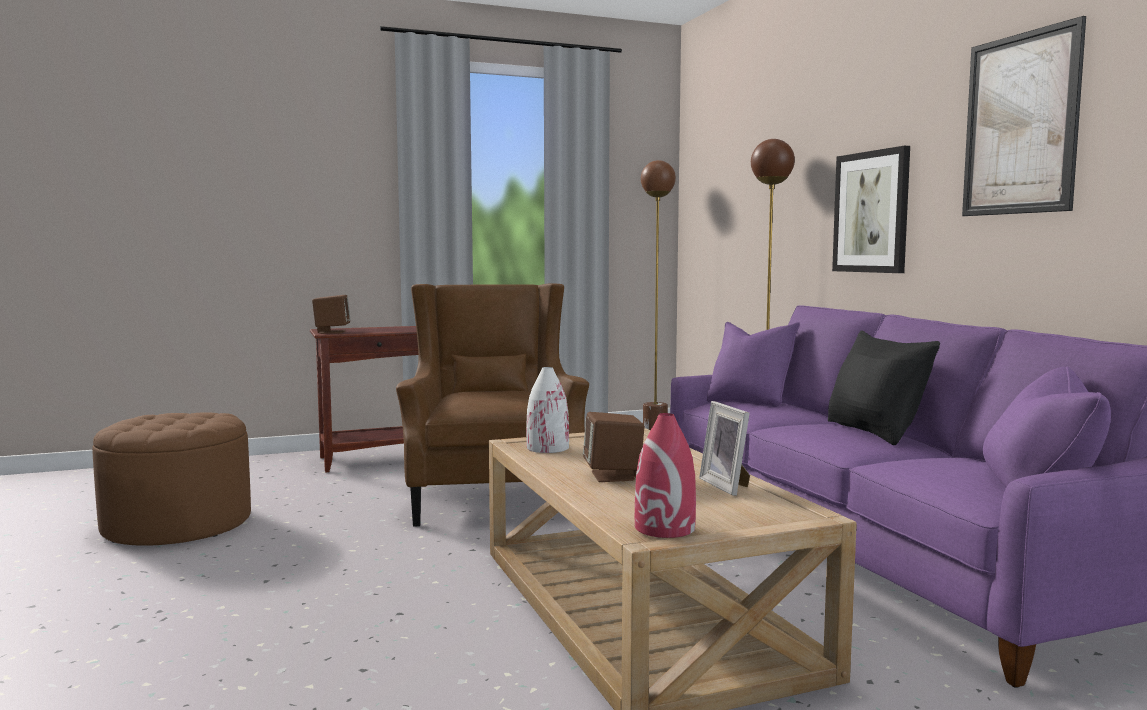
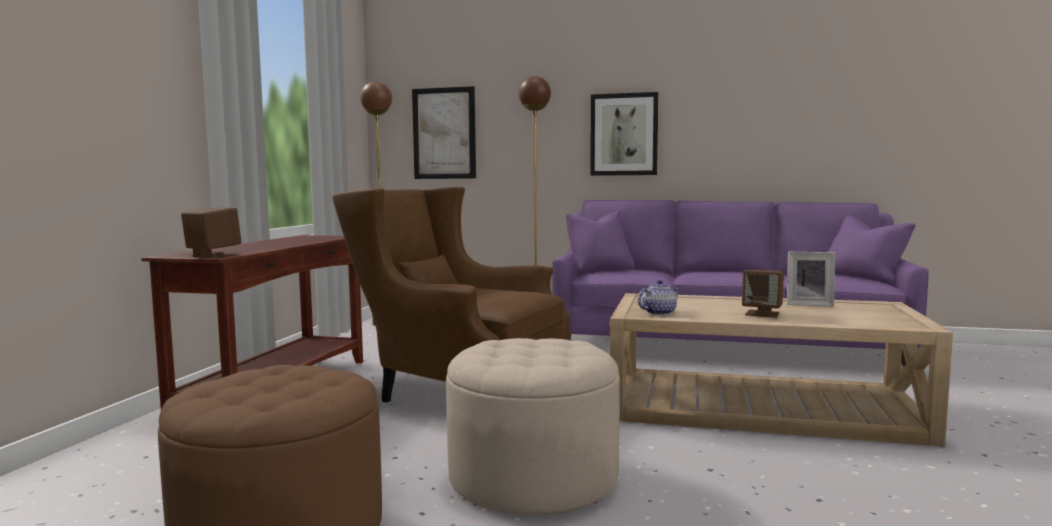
camera: 55 degrees left, 0 degrees up
white vase [526,367,569,453] -> teapot [638,280,680,315]
red vase [635,413,696,538] -> none
black pillow [828,331,940,445] -> none
picture [962,16,1086,216] -> picture moved to [412,86,476,179]
none -> beige ottoman [446,338,620,515]

